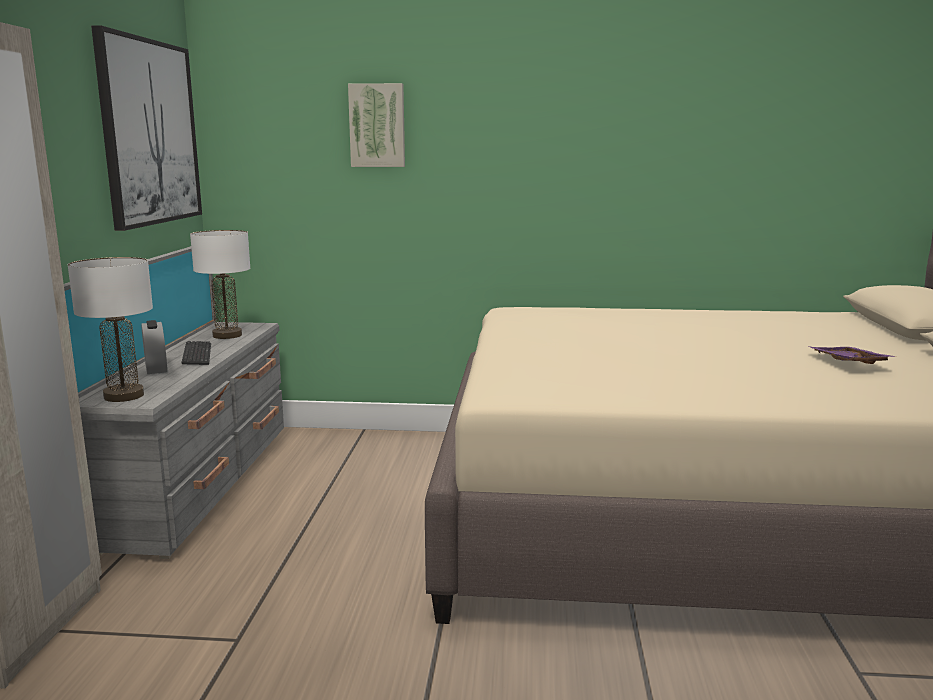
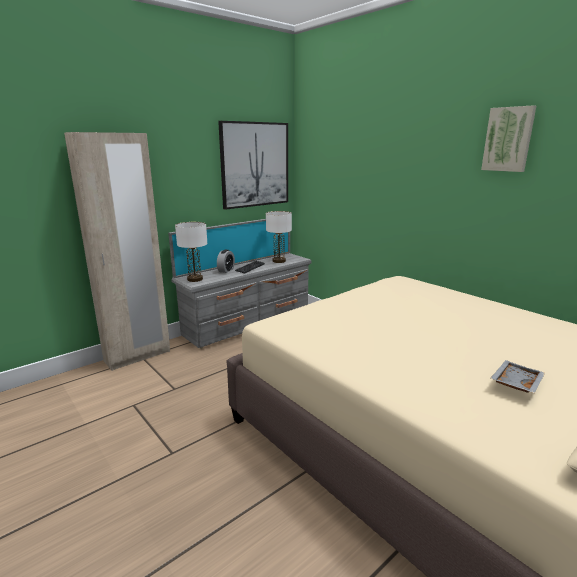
camera: 45 degrees right, 5 degrees up
picture [348,83,405,167] -> picture moved to [481,105,536,172]
purple tray [807,346,896,364] -> grey tray [491,360,545,393]

